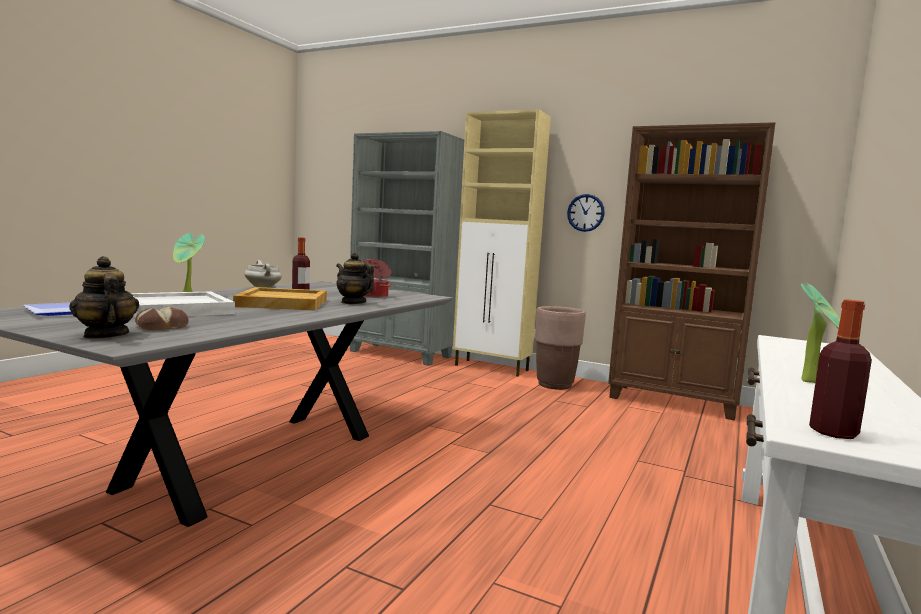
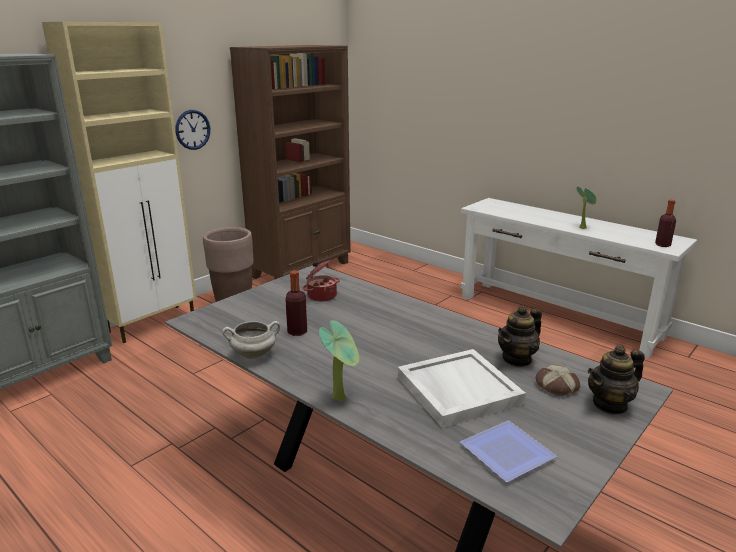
camera: 75 degrees left, 15 degrees up
beige tray [233,287,327,311] -> none
teapot [336,253,374,304] -> teapot moved to [498,306,542,367]

